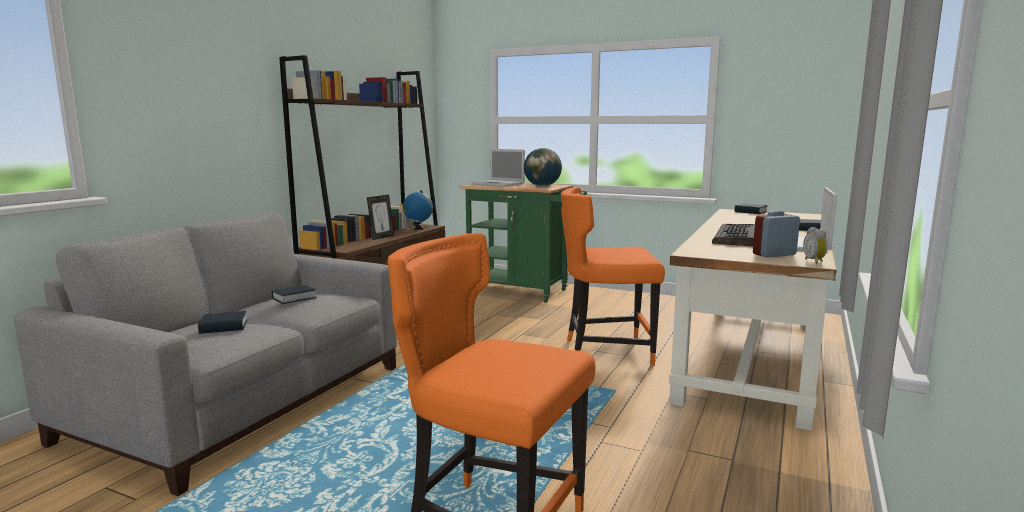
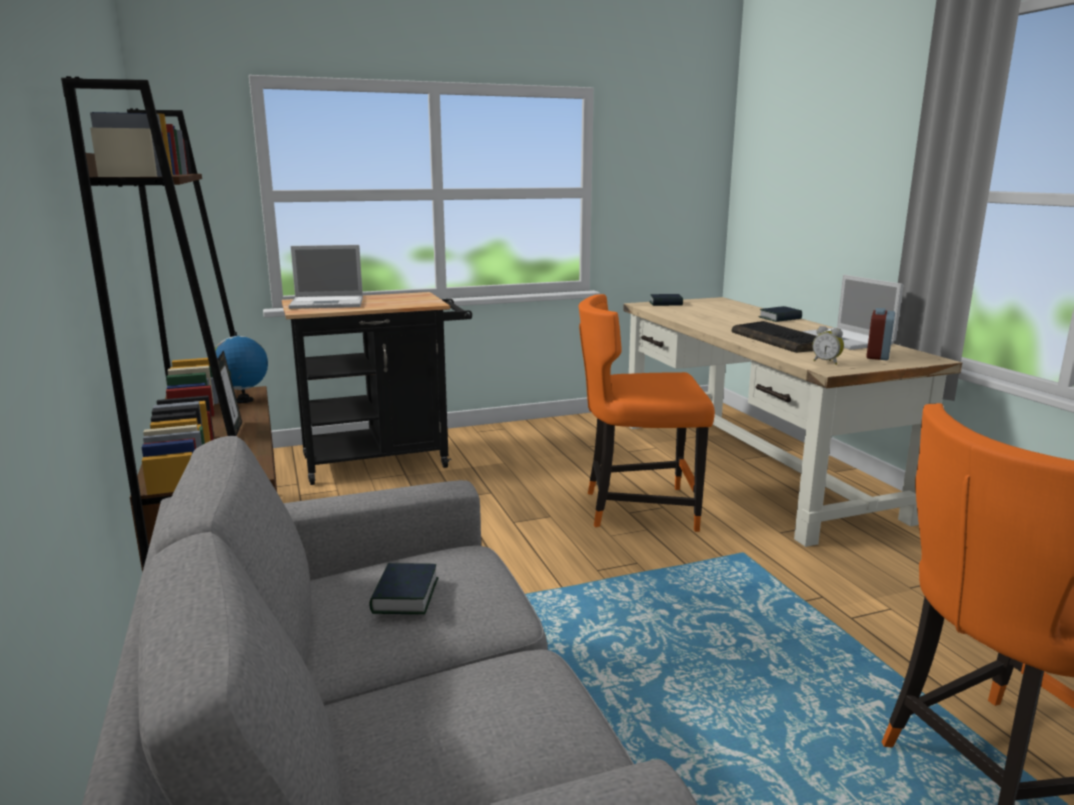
camera: 45 degrees left, 5 degrees up
book [198,311,248,334] -> none
green cart [460,183,587,303] -> black cart [282,292,472,485]
globe [524,148,562,187] -> none
orange chair [561,187,665,366] -> orange chair turned 45 degrees clockwise [579,294,715,532]
alarm clock [803,227,828,264] -> alarm clock moved to [812,326,844,365]

